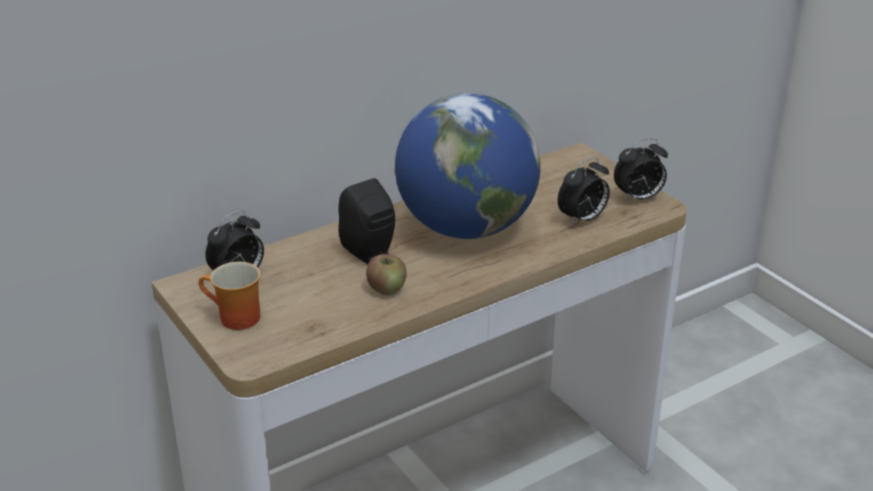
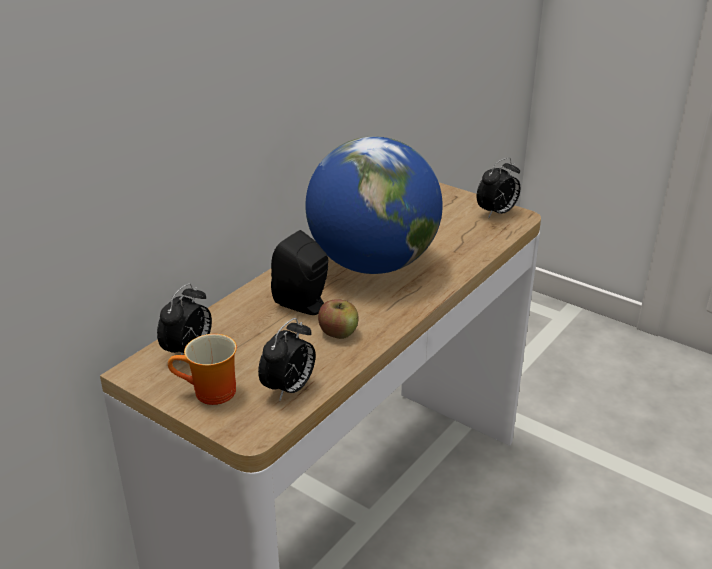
camera: 20 degrees left, 0 degrees up
alarm clock [558,157,610,226] -> alarm clock moved to [258,318,315,401]

